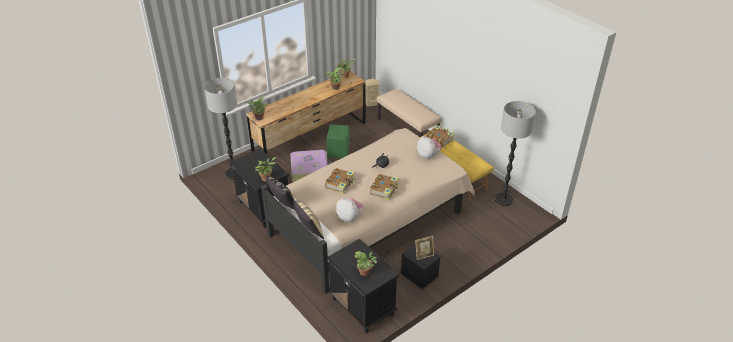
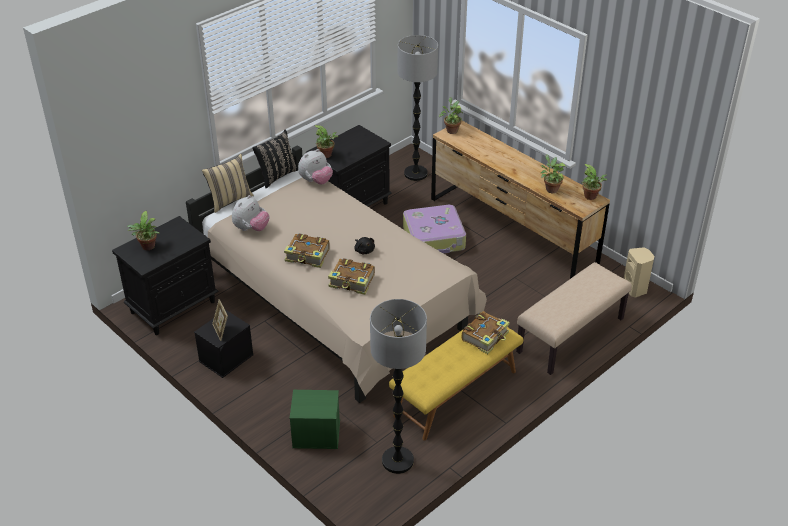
camera: 85 degrees right, 0 degrees up
book [325,168,355,194] -> book moved to [328,258,375,295]
green storage box [326,124,350,159] -> green storage box moved to [290,390,340,449]
plush toy [417,136,442,159] -> plush toy moved to [298,149,333,184]

